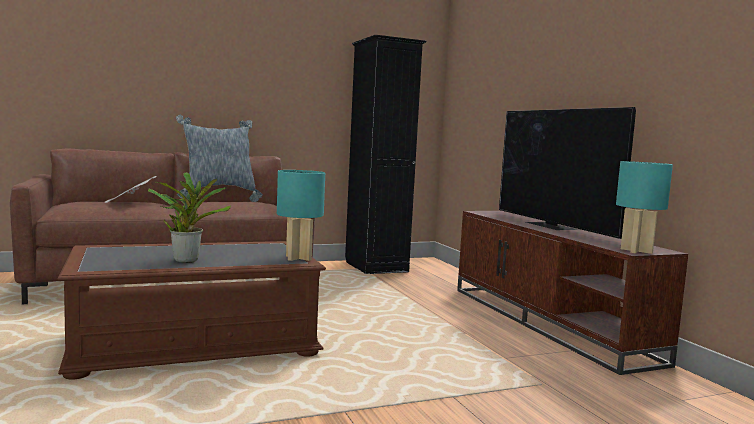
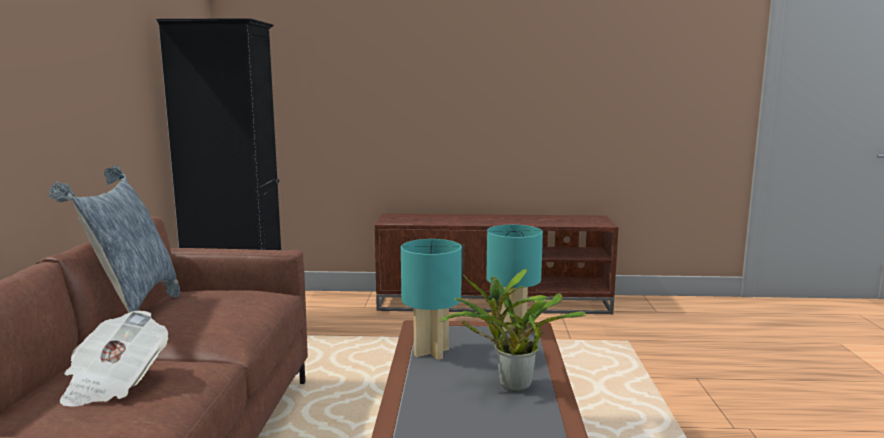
camera: 65 degrees left, 5 degrees up
television [499,107,636,239] -> none
turquoise table lamp [616,161,673,254] -> turquoise table lamp moved to [401,239,462,360]

